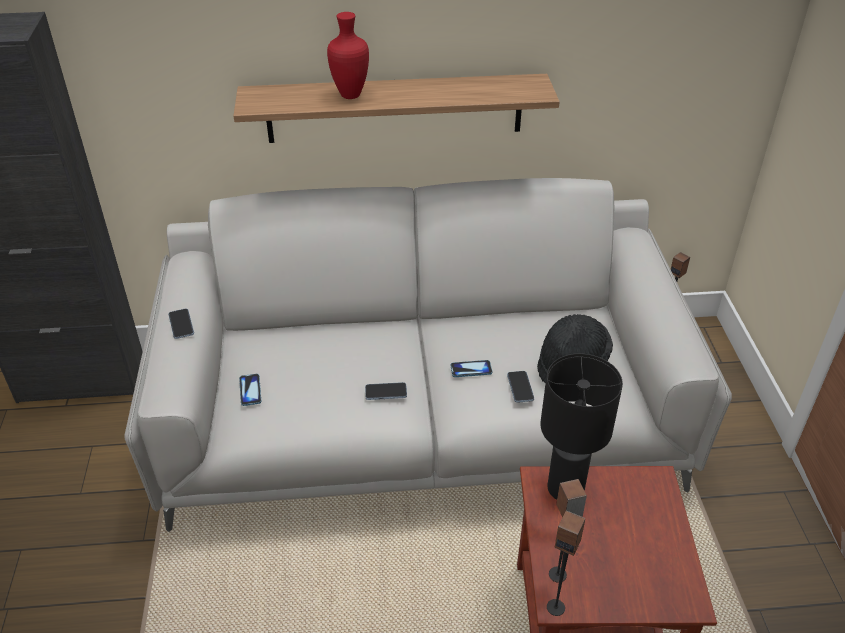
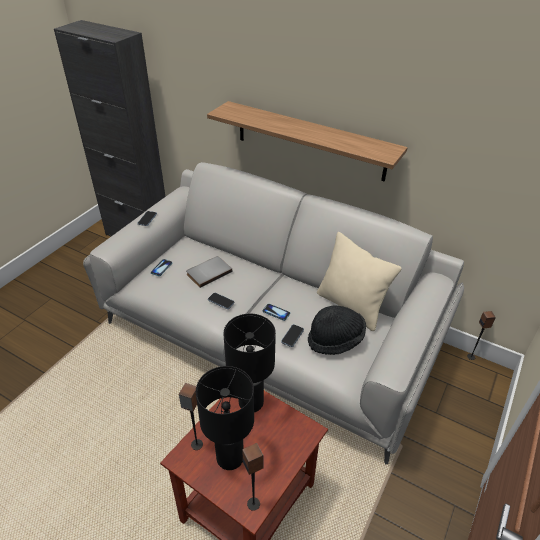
camera: 35 degrees right, 0 degrees up
red vase [327,12,369,99] -> none
speaker [547,510,585,616] -> speaker moved to [242,443,263,511]
none -> grey book [186,256,233,288]
none -> black table lamp [196,366,254,470]
none -> beige pillow [317,232,401,331]

